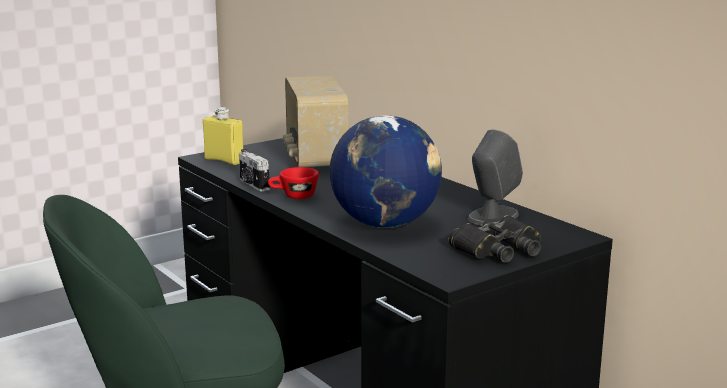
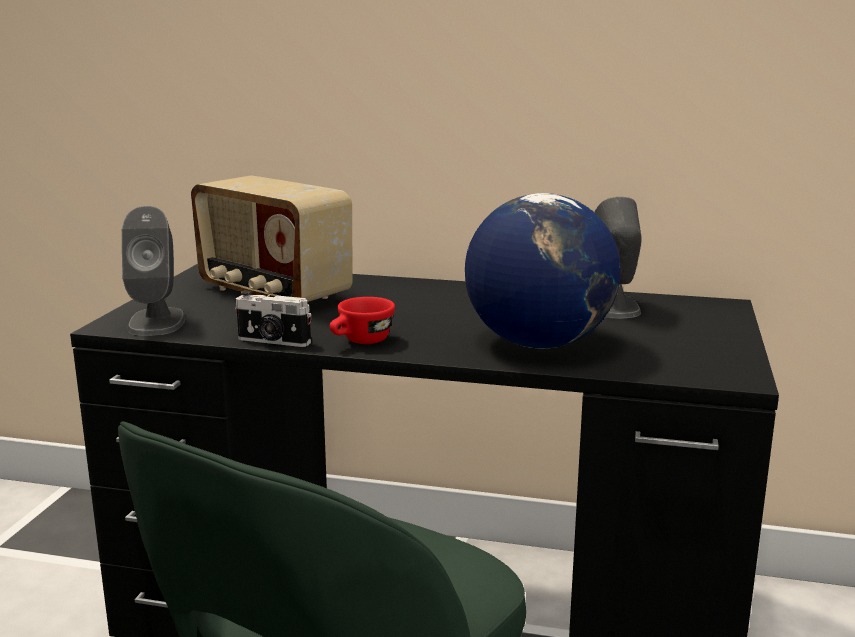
camera: 40 degrees left, 0 degrees up
yellow bottle [203,107,243,165] -> grey speaker [122,206,186,336]
black binoculars [448,215,541,263] -> none

